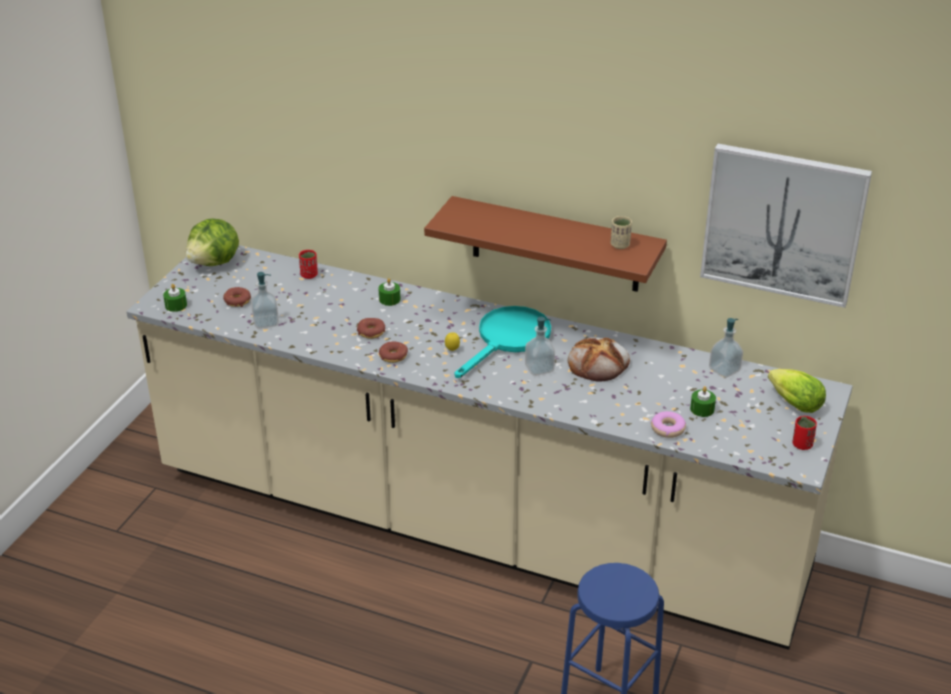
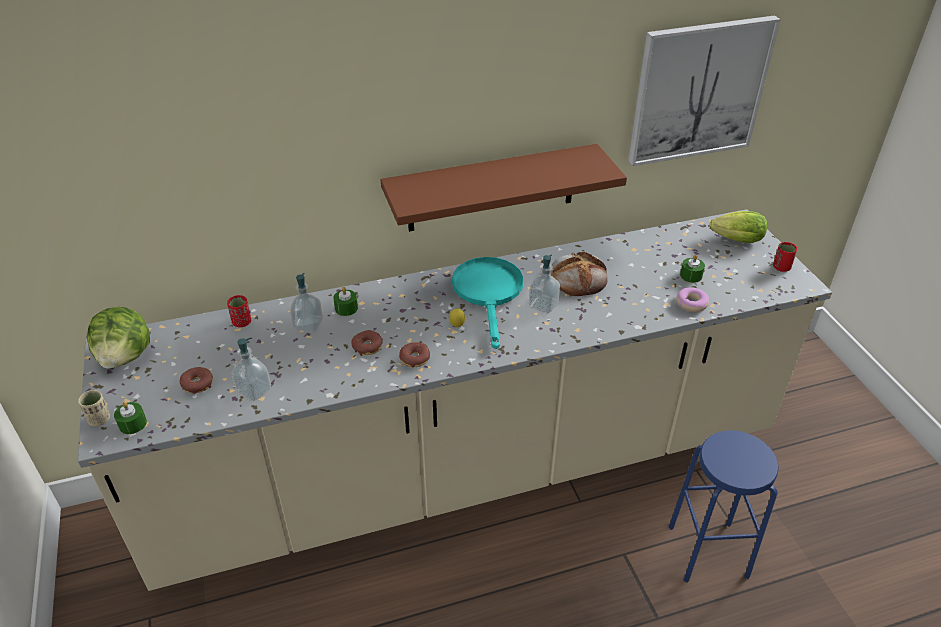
camera: 40 degrees left, 5 degrees up
beige cup [611,216,632,249] -> beige cup moved to [78,390,110,426]
soap dispenser [709,318,743,378] -> soap dispenser moved to [290,273,323,333]

